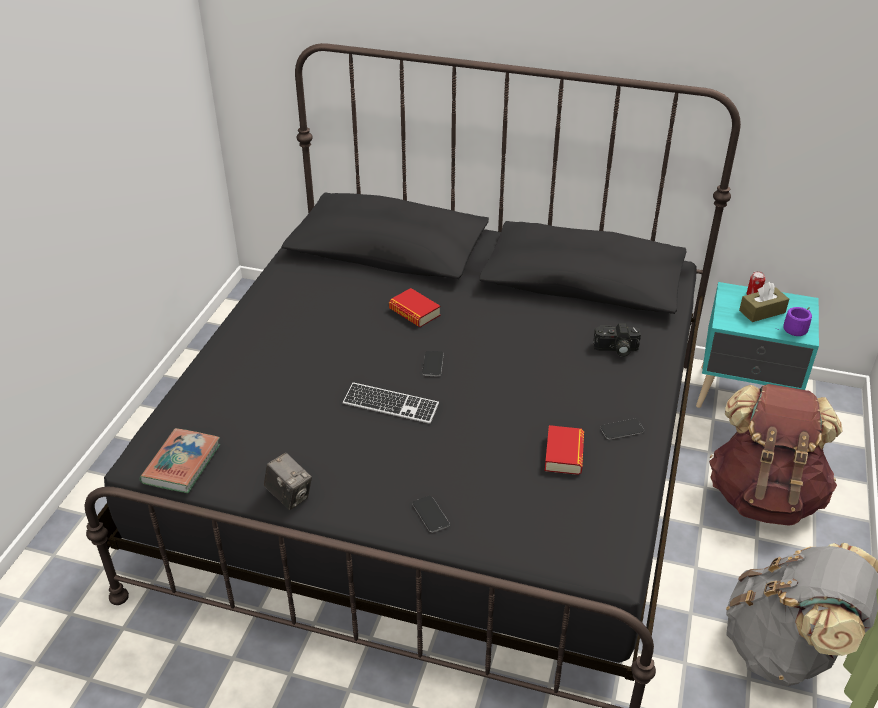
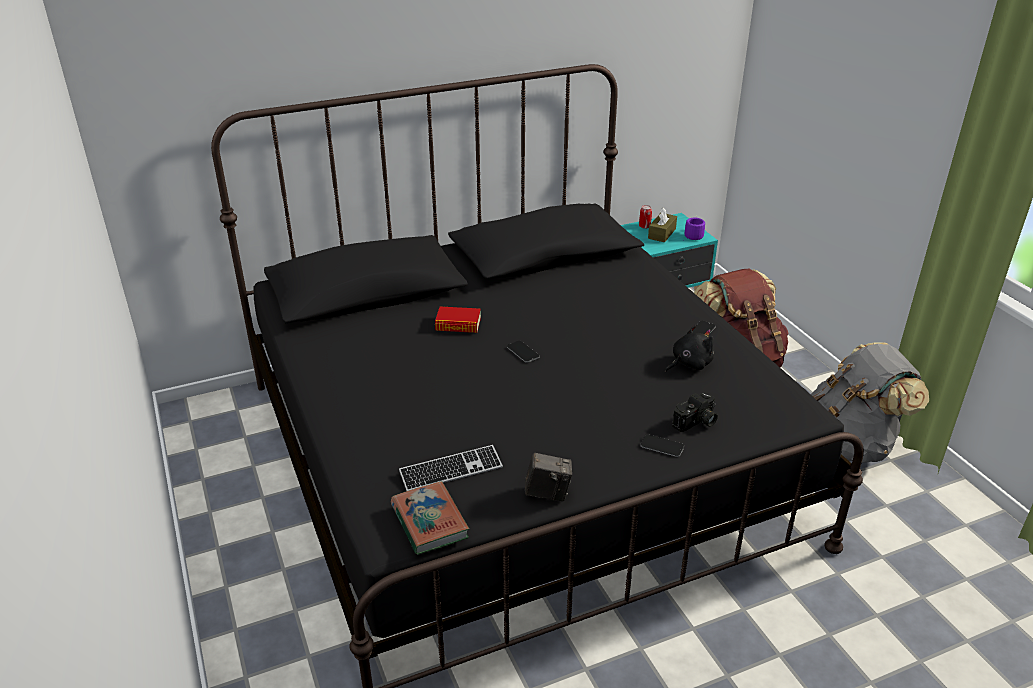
camera: 40 degrees left, 5 degrees down
keyboard [343,382,439,424] -> keyboard moved to [399,445,503,491]
book [545,425,584,475] -> black plush toy [665,325,714,372]
camera [593,323,641,357] -> camera moved to [672,392,718,432]

